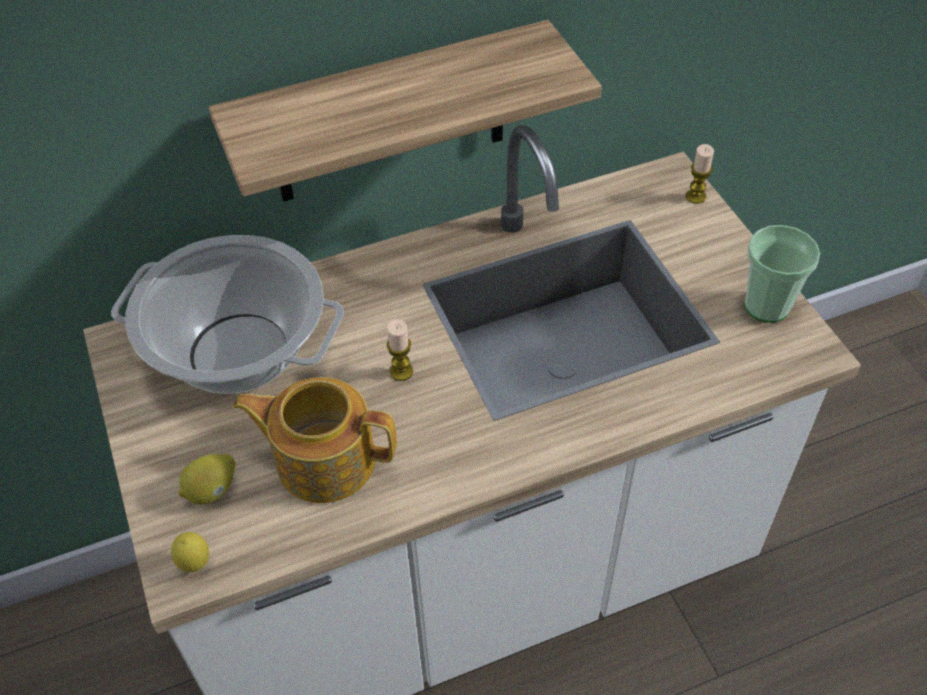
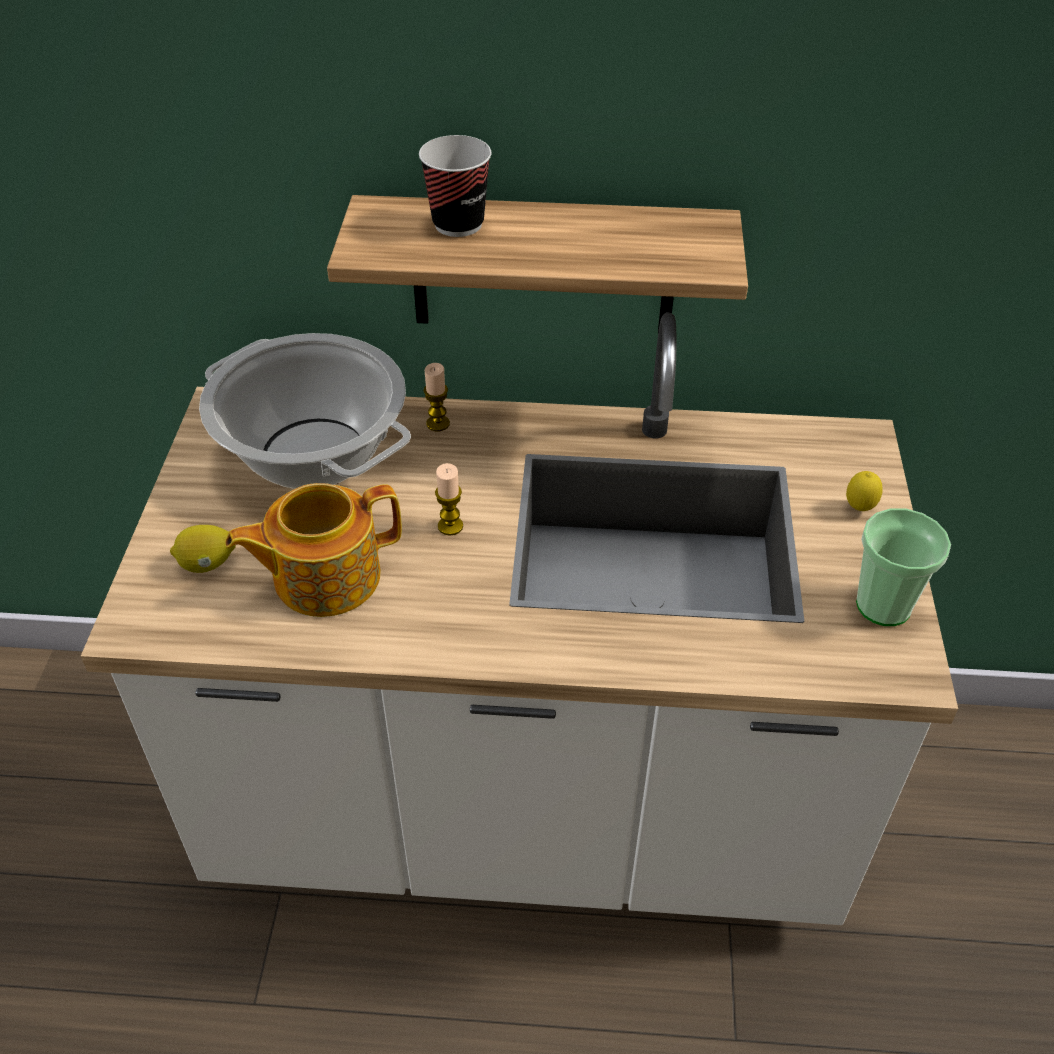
camera: 25 degrees right, 5 degrees down
lemon [171,532,209,572] -> lemon moved to [846,471,883,511]
teapot [233,377,397,503] -> teapot turned 60 degrees counterclockwise [225,483,402,617]
candle [686,144,714,204] -> candle moved to [424,363,450,431]
none -> cup [419,135,491,237]

